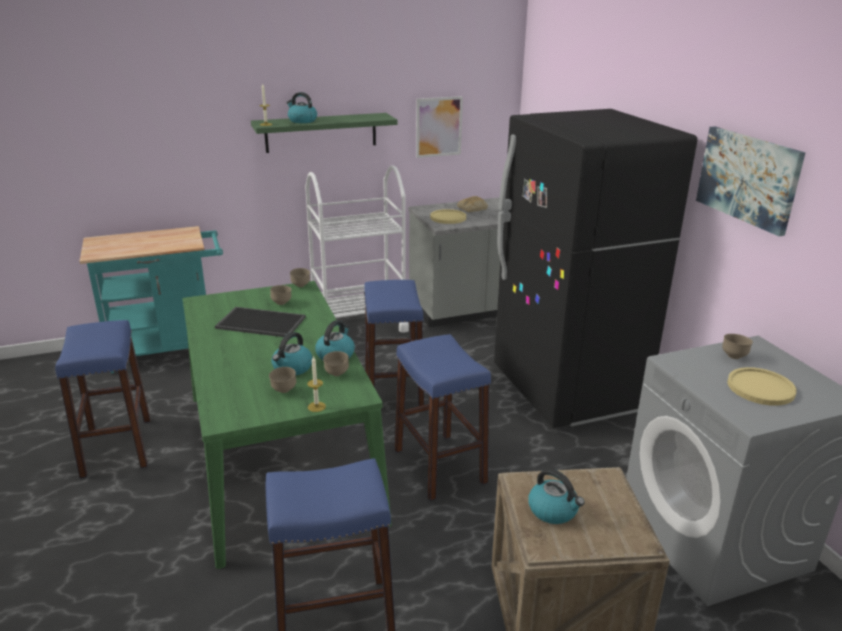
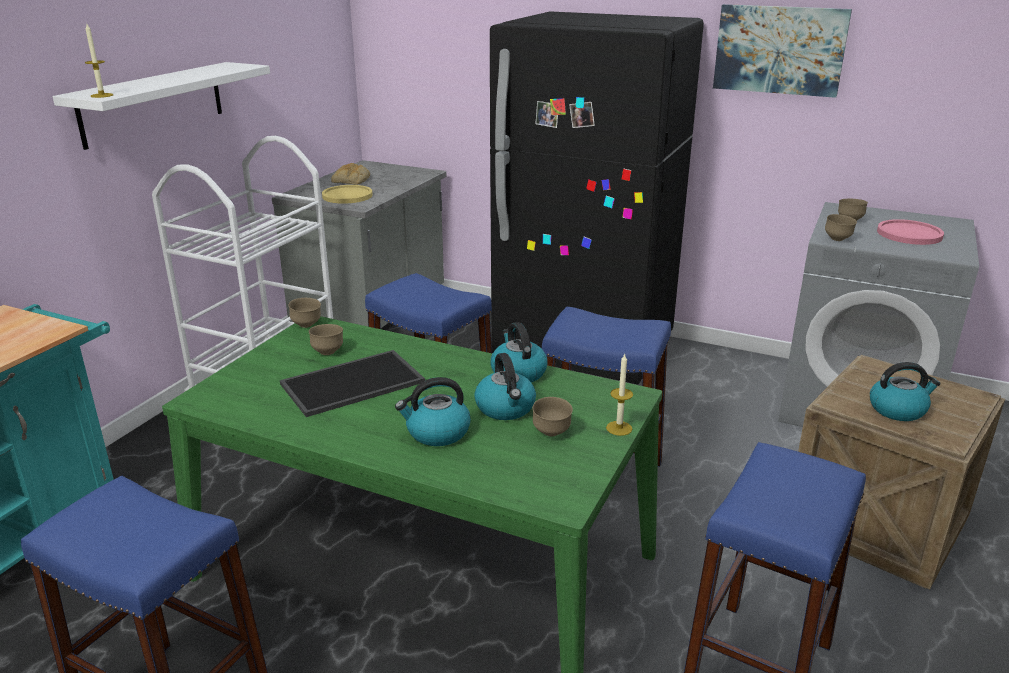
camera: 45 degrees left, 0 degrees up
green shelf [251,113,397,153] -> white shelf [53,62,270,150]
kettle [287,92,317,123] -> kettle moved to [395,377,471,446]
brown bowl [323,351,349,376] -> brown bowl moved to [825,214,857,241]
picture [416,96,463,158] -> none
yellow plate [727,367,797,406] -> pink plate [877,219,944,245]

